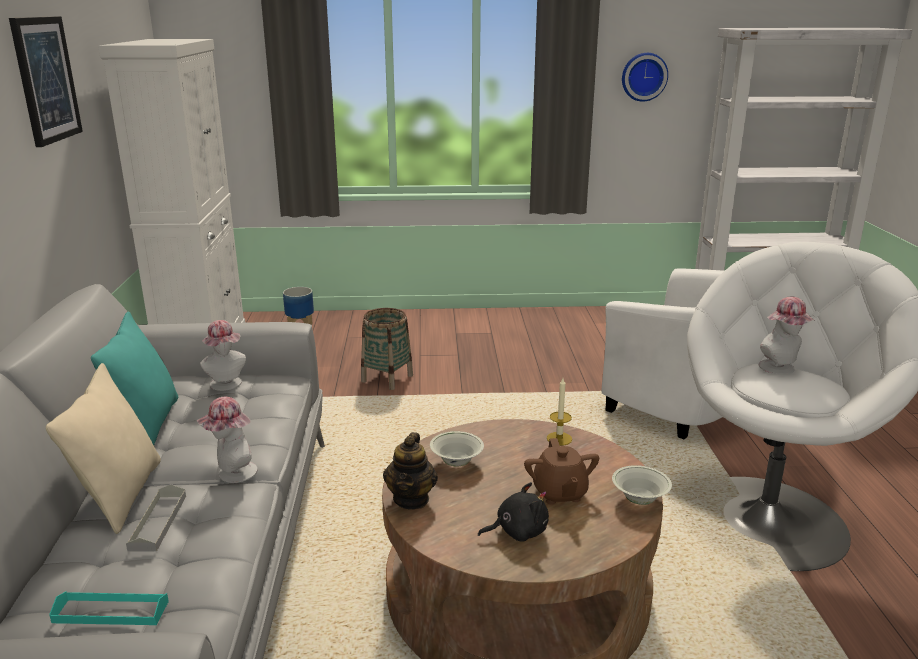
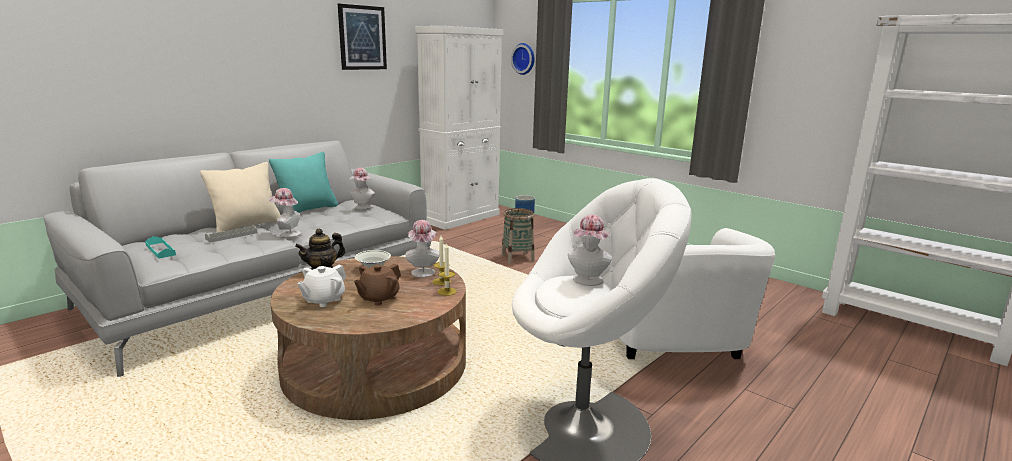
camera: 45 degrees right, 5 degrees down
black plush toy [478,482,549,542] -> white teapot [297,265,346,307]
white bowl [612,465,672,505] -> none
wall clock [622,53,668,102] -> wall clock moved to [511,43,535,75]
none -> hat [405,220,439,277]
none -> candle [437,242,457,296]

